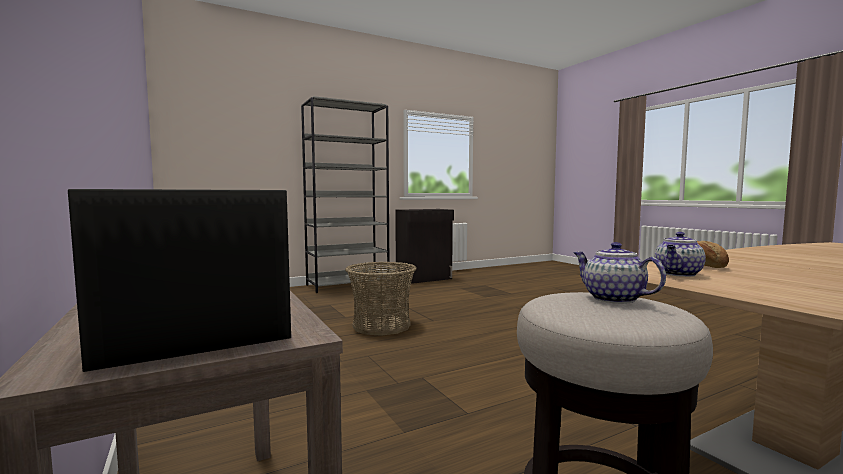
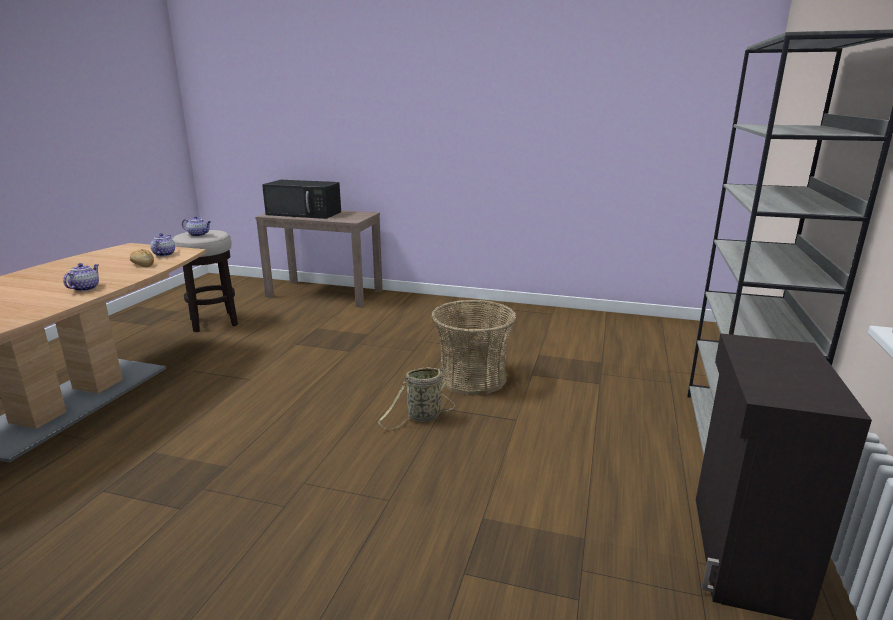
camera: 135 degrees right, 15 degrees up
none -> teapot [63,263,99,291]
none -> basket [378,367,455,429]

